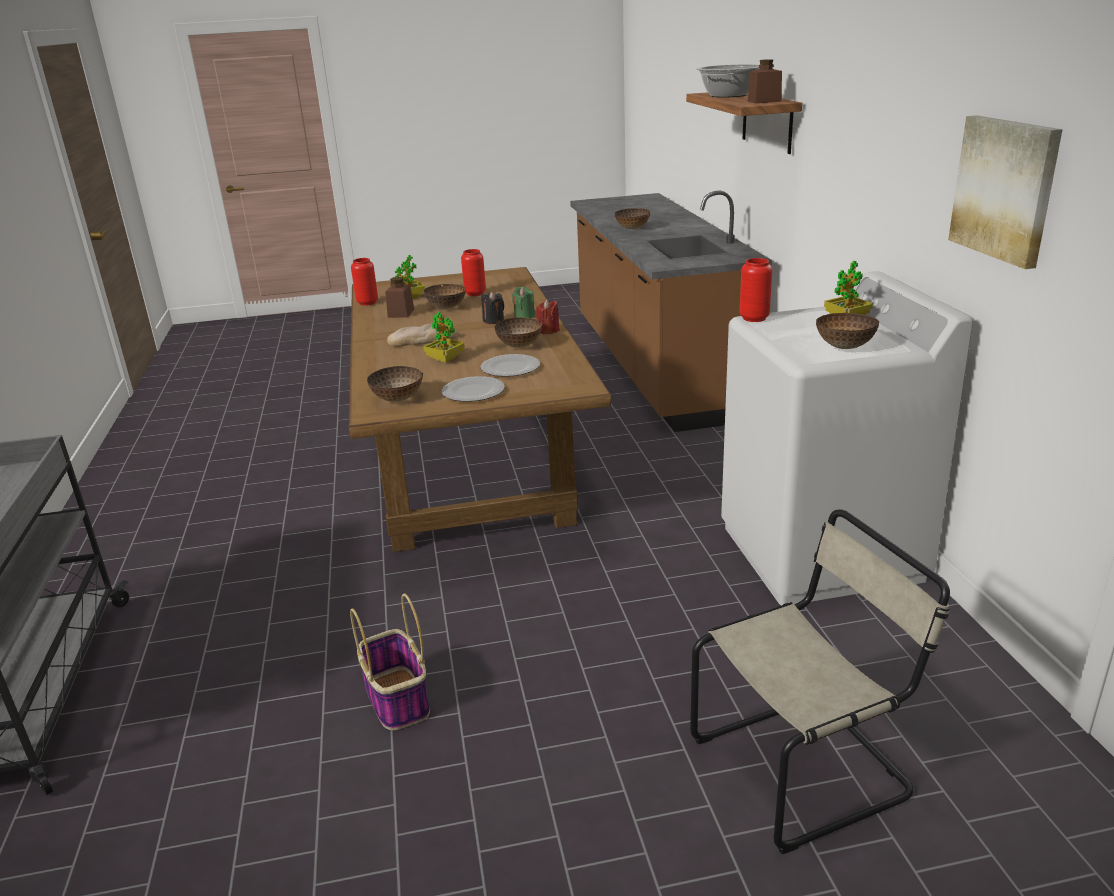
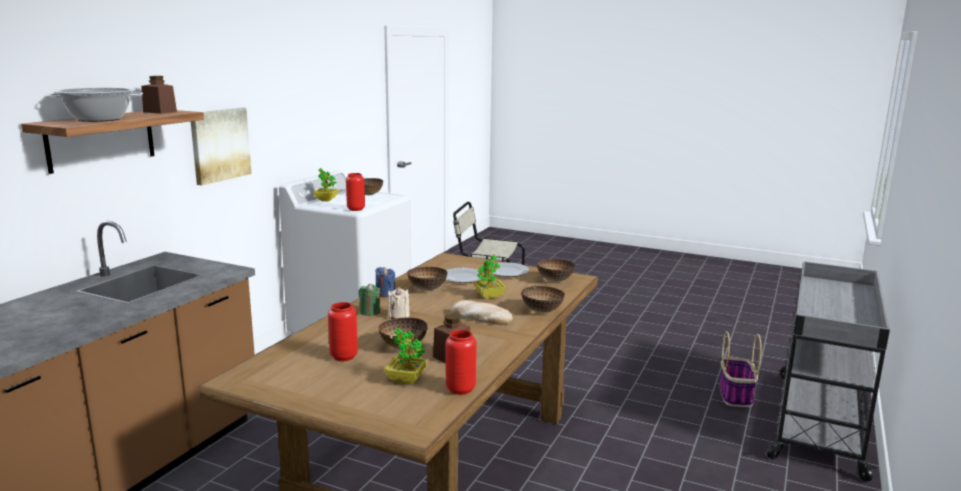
camera: 145 degrees left, 10 degrees down
basket [350,593,430,730] -> basket moved to [719,331,762,407]
black candle [481,291,504,324] -> beige candle [388,287,410,319]
red candle [536,300,560,334] -> blue candle [375,267,395,297]
bowl [615,208,650,229] -> bowl moved to [521,286,565,313]
picture [948,115,1063,269] -> picture moved to [191,108,251,185]

